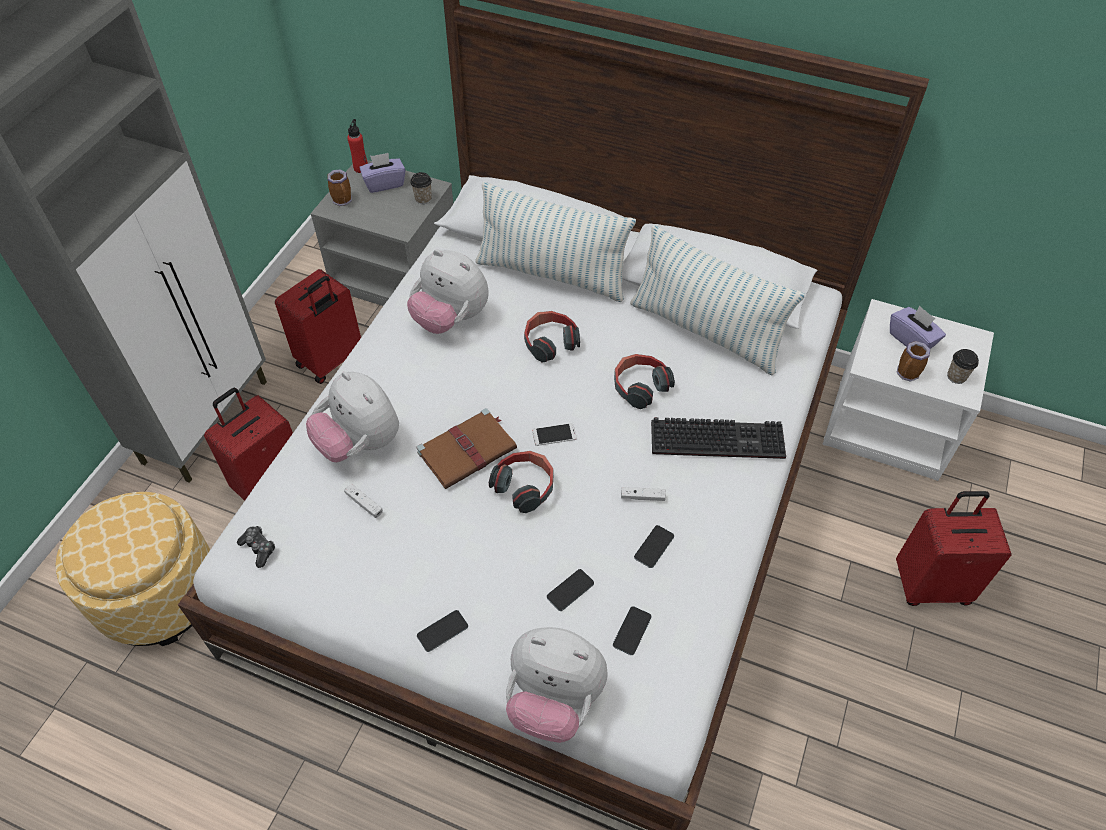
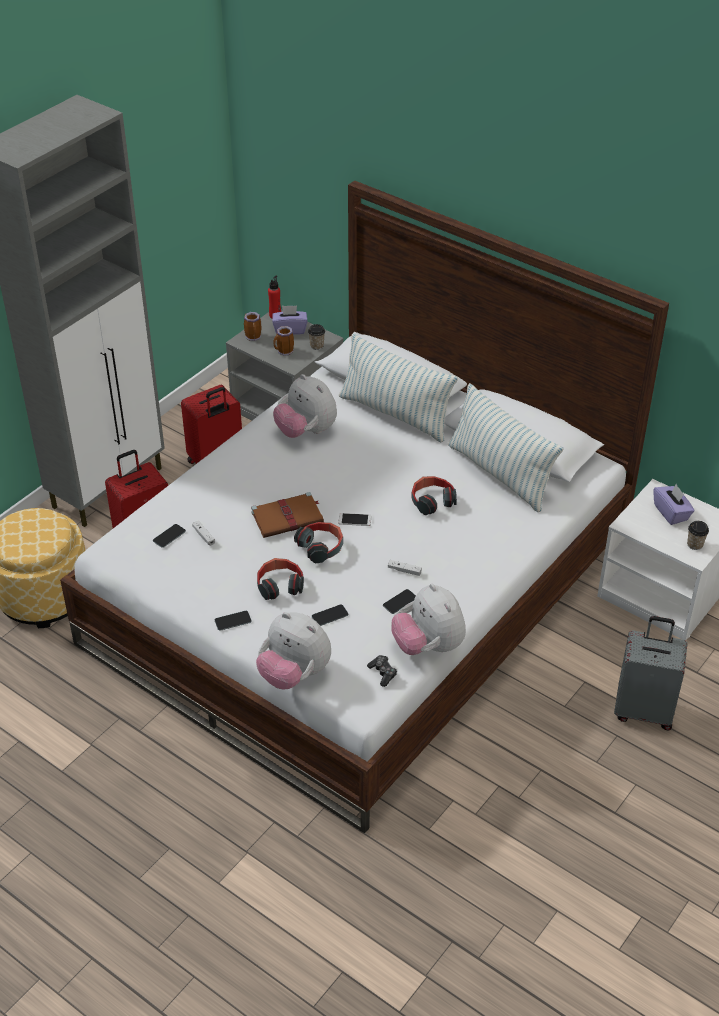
camera: 15 degrees right, 10 degrees down
game controller [237,526,275,568] -> game controller moved to [367,655,397,687]
plush toy [306,372,399,462] -> plush toy moved to [391,584,466,655]
headphones [524,311,580,363] -> headphones moved to [257,558,304,600]
phone [613,606,652,655] -> phone moved to [153,524,186,548]
keyboard [651,417,786,459] -> none
red suitcase [896,491,1012,606] -> grey suitcase [614,616,688,730]
mug [897,341,930,382] -> mug moved to [273,326,294,356]

